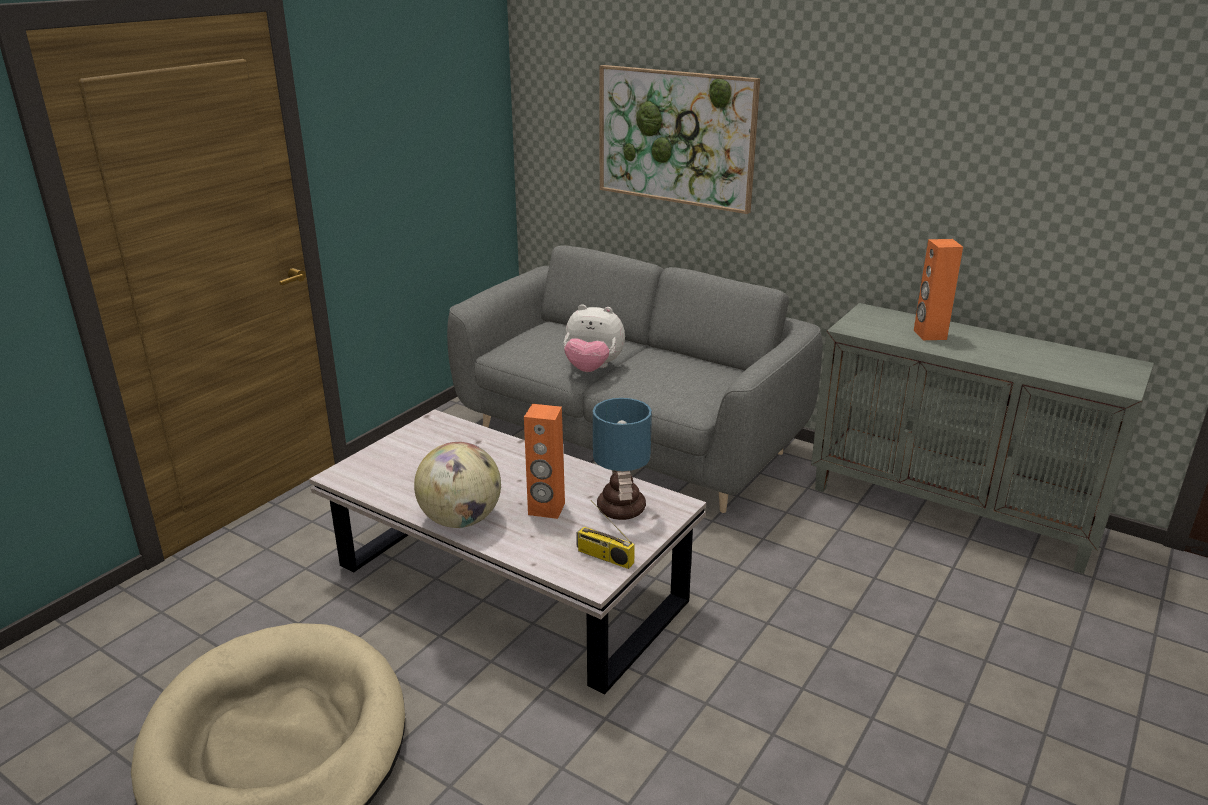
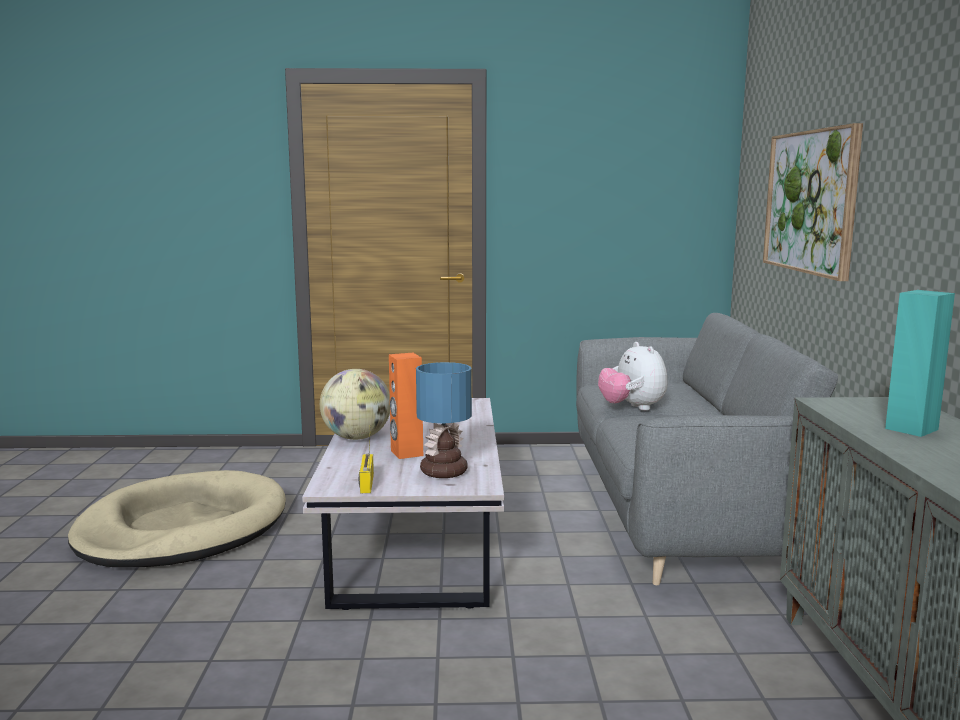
camera: 55 degrees right, 15 degrees down
orange speaker [914,239,963,340] -> turquoise speaker [885,290,955,437]

